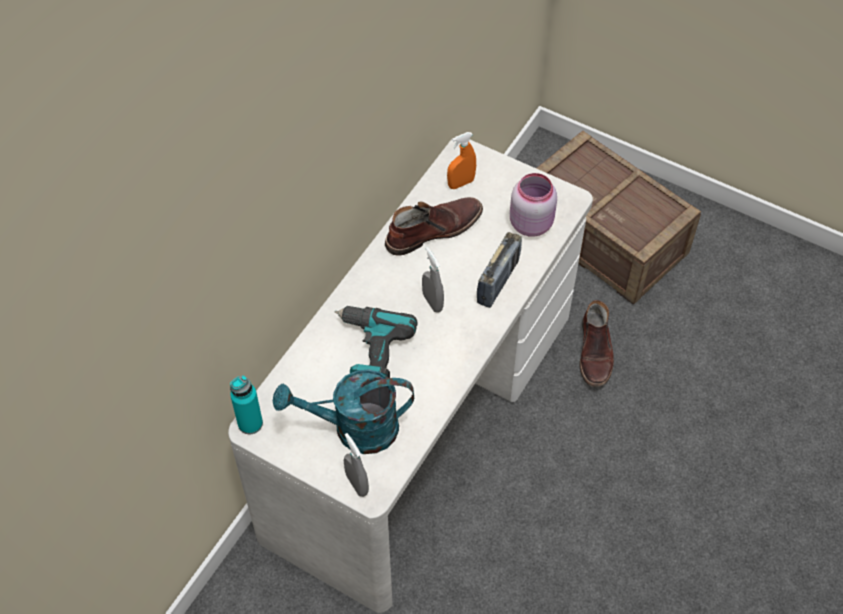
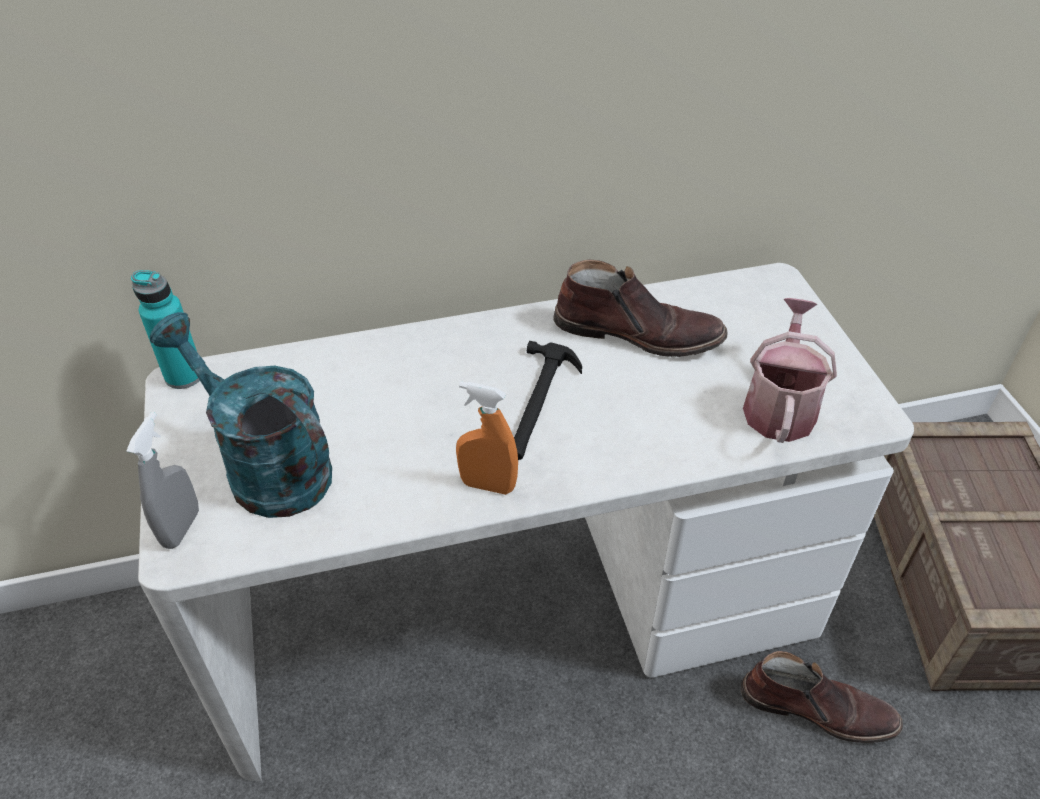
camera: 45 degrees right, 10 degrees down
power drill [334,306,417,378] -> none
grey spray bottle [422,247,444,313] -> hammer [514,341,582,460]
orange spray bottle [447,132,476,189] -> orange spray bottle moved to [456,382,518,495]
radio [477,232,522,308] -> none
pink jar [510,173,557,237] -> watering can [743,298,837,443]
brown boot [579,300,614,387] -> brown boot turned 120 degrees counterclockwise [741,651,903,743]

